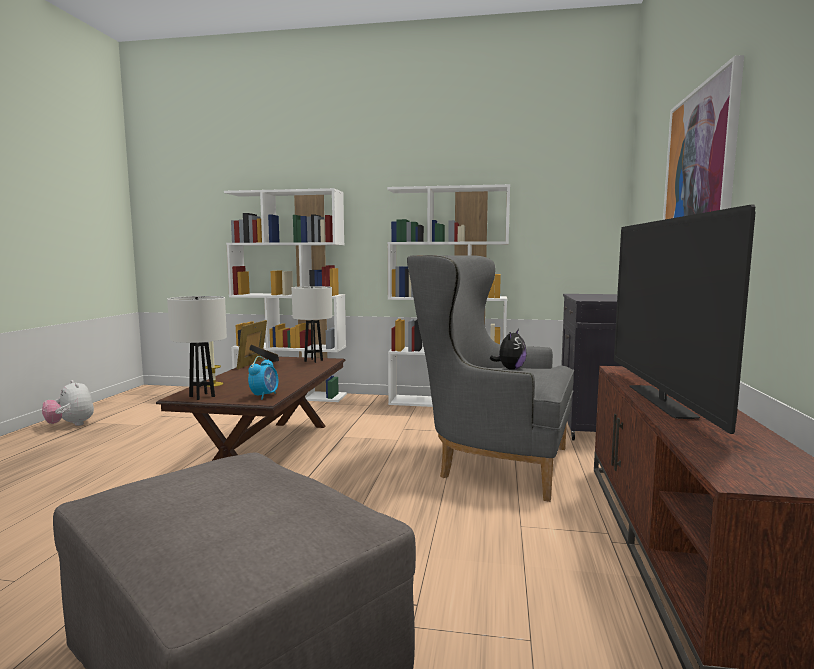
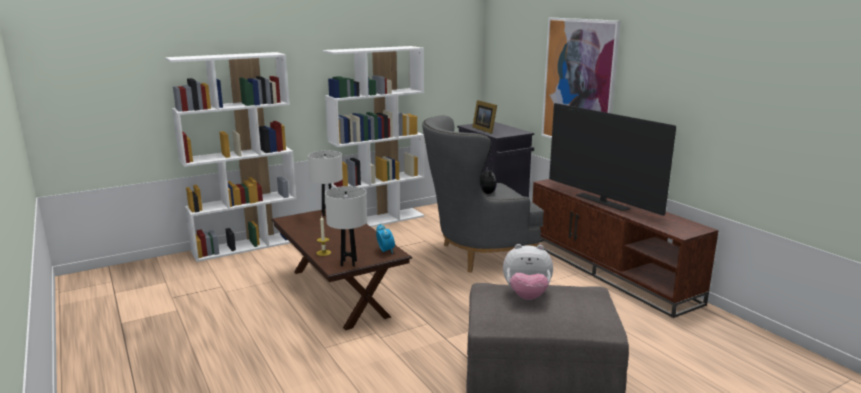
camera: 40 degrees left, 10 degrees up
plush toy [42,380,94,426] -> plush toy moved to [503,244,553,300]
picture frame [237,320,279,369] -> picture frame moved to [472,100,497,134]

